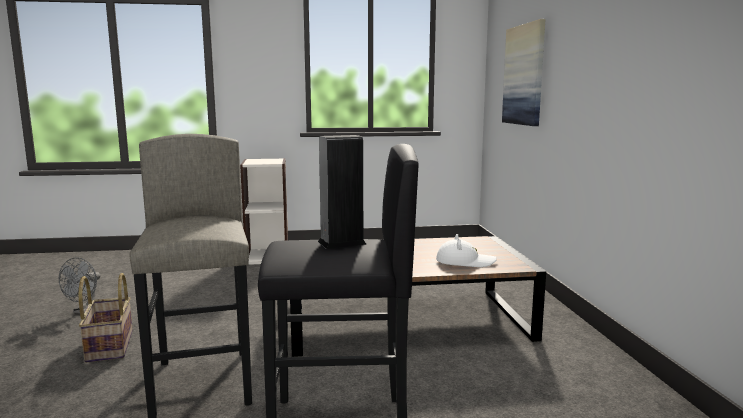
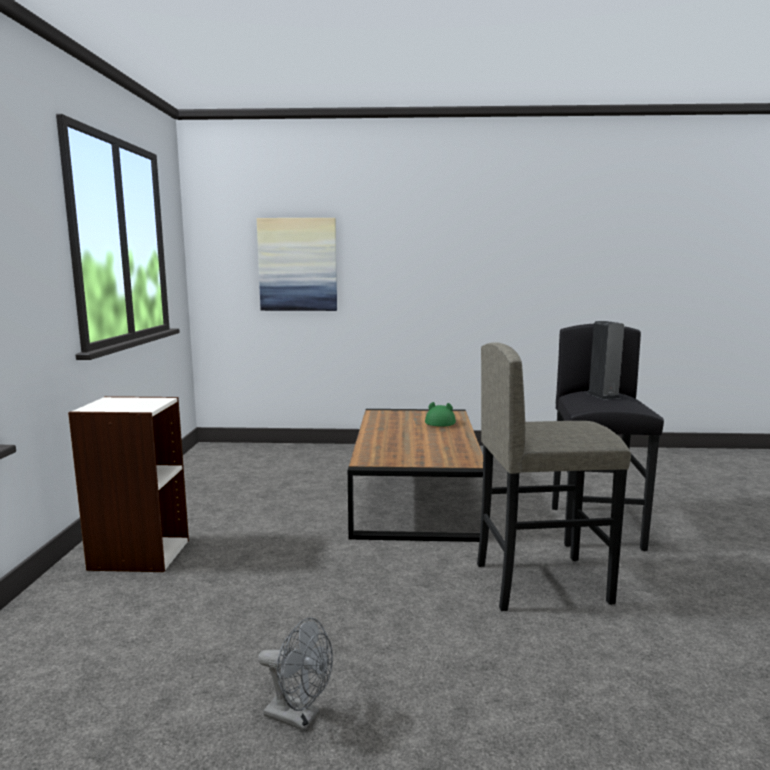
camera: 80 degrees left, 0 degrees up
basket [79,273,133,363] -> none
white hat [436,234,497,267] -> green hat [425,402,456,427]

